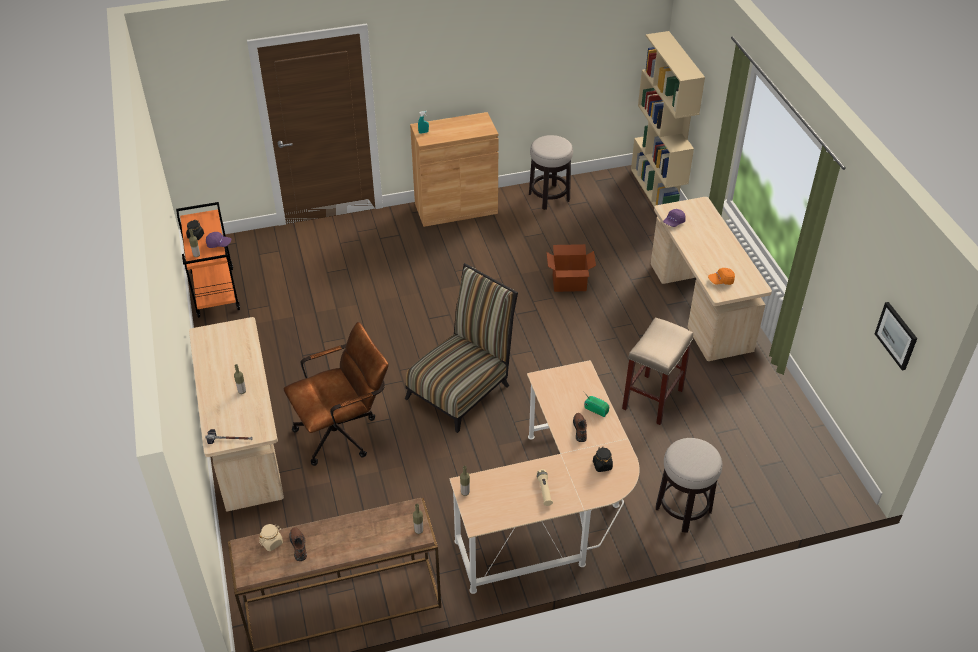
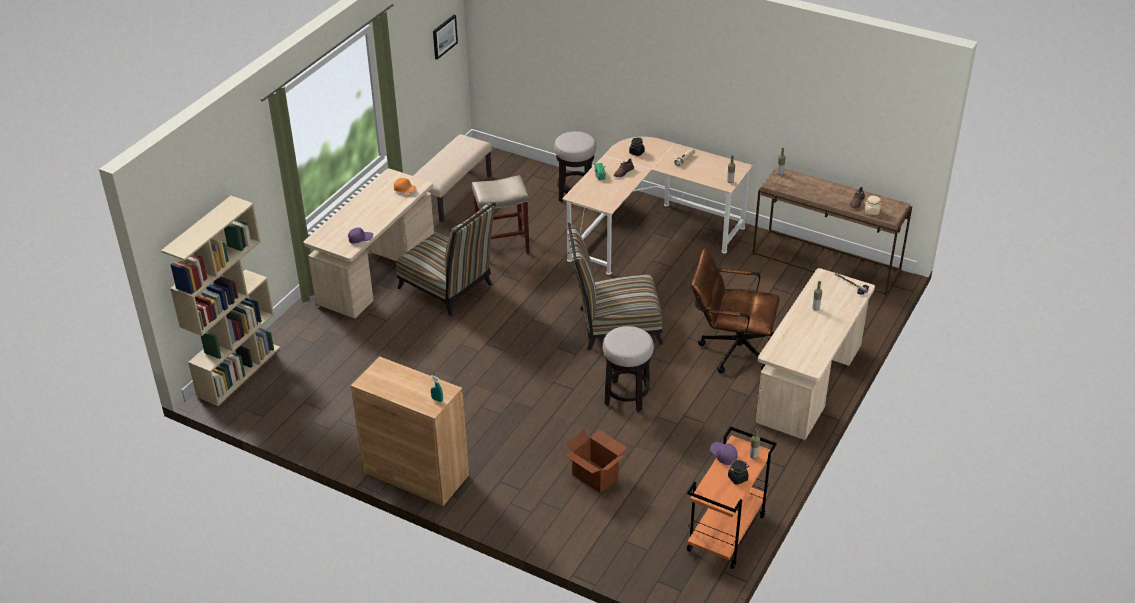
camera: 135 degrees left, 5 degrees down
stool [529,135,573,210] -> stool moved to [603,326,654,412]
cardboard box [547,244,596,292] -> cardboard box moved to [564,430,627,493]
none -> chair [396,202,496,316]
none -> beige bench [413,134,492,222]

